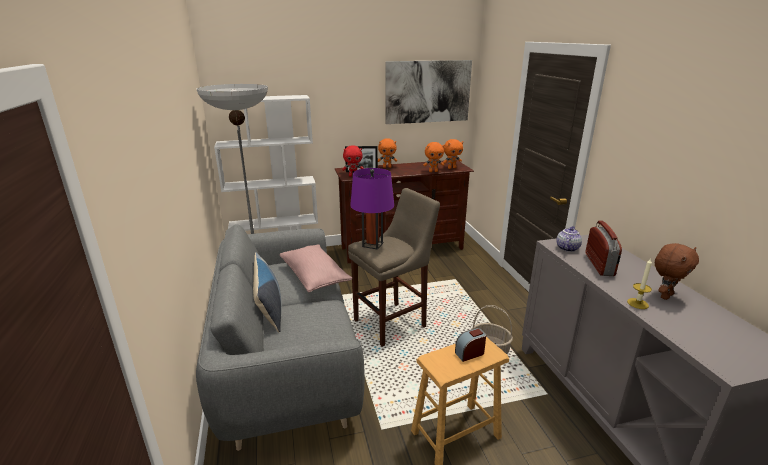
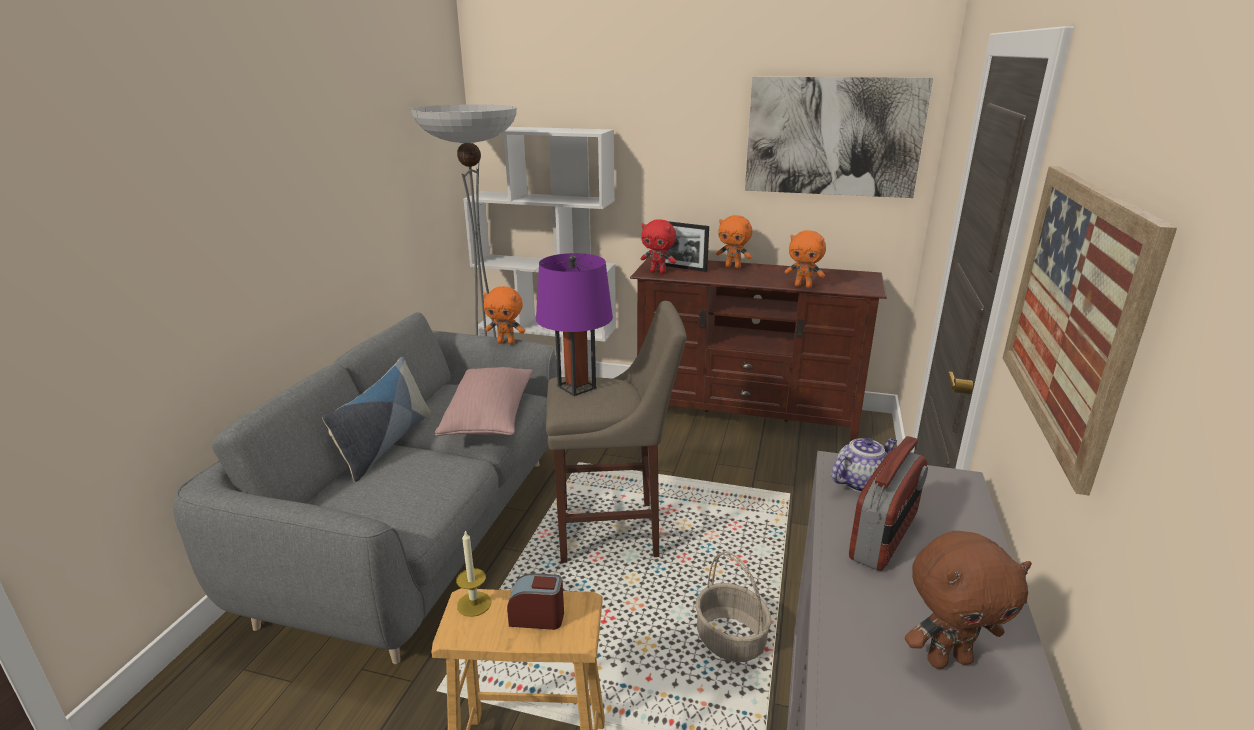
camera: 30 degrees right, 0 degrees up
orange plush toy [443,139,463,169] -> orange plush toy moved to [483,286,525,344]
candle [627,259,652,309] -> candle moved to [456,531,491,617]
none -> picture [1003,166,1177,496]

